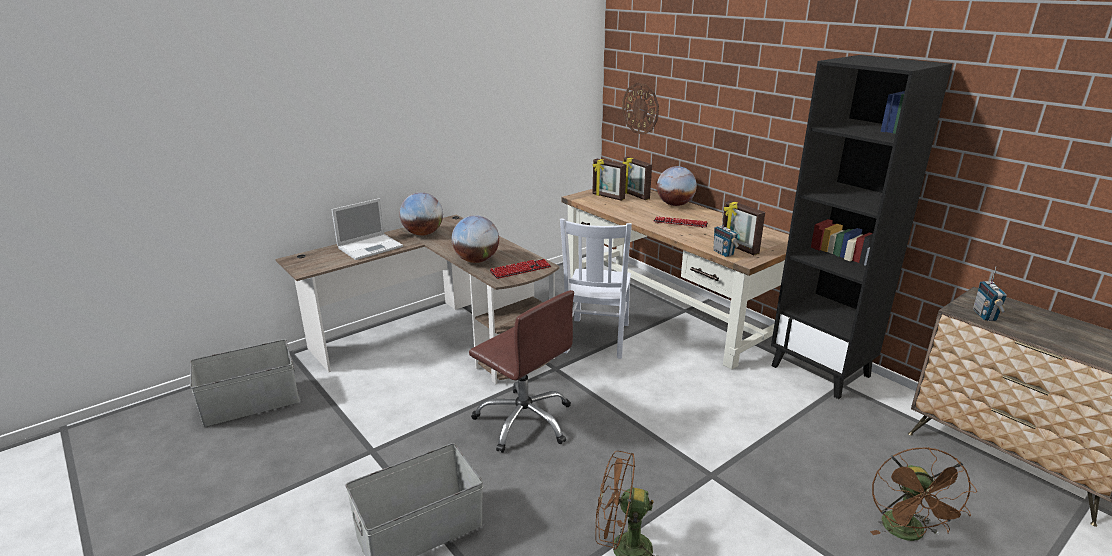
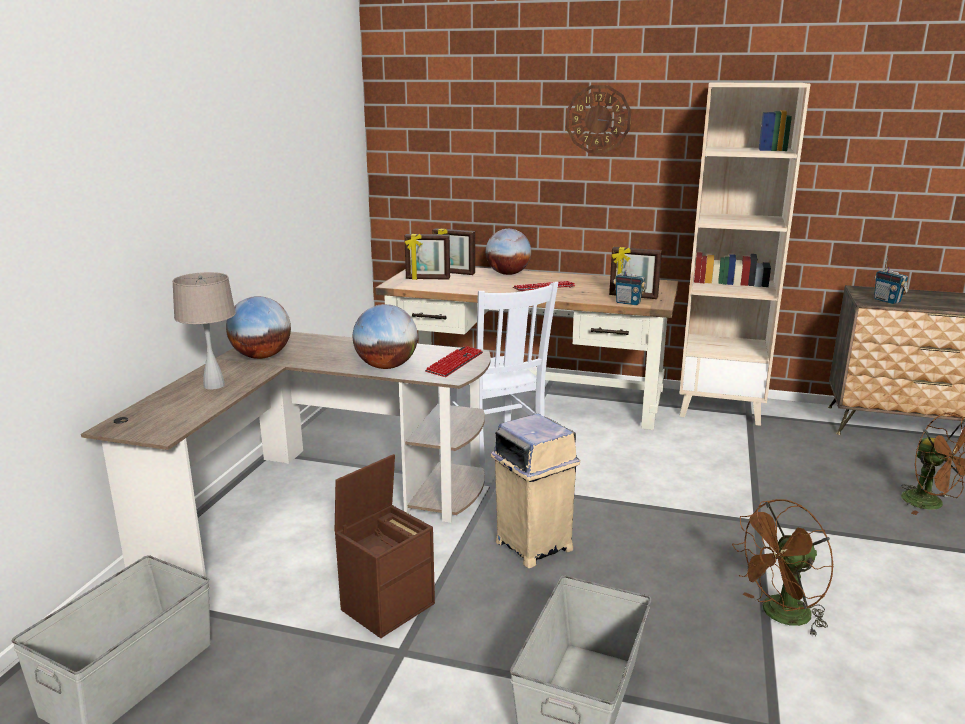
camera: 35 degrees left, 5 degrees down
laptop [332,198,403,260] -> beige table lamp [172,272,236,390]
brown office chair [469,290,574,453] -> beige trash can [491,414,580,568]
wall clock [622,83,659,135] -> wall clock moved to [566,85,631,153]
black bookcase [771,55,952,399] -> beige bookcase [679,83,811,426]
none -> brown storage box [335,454,435,638]

